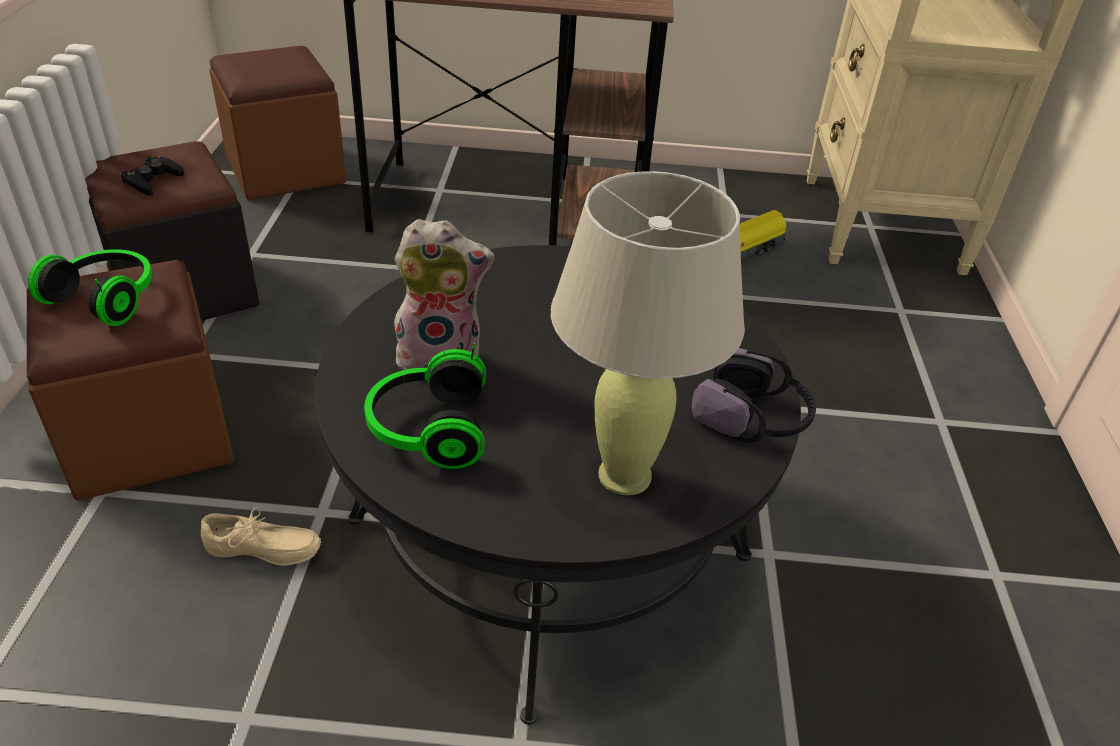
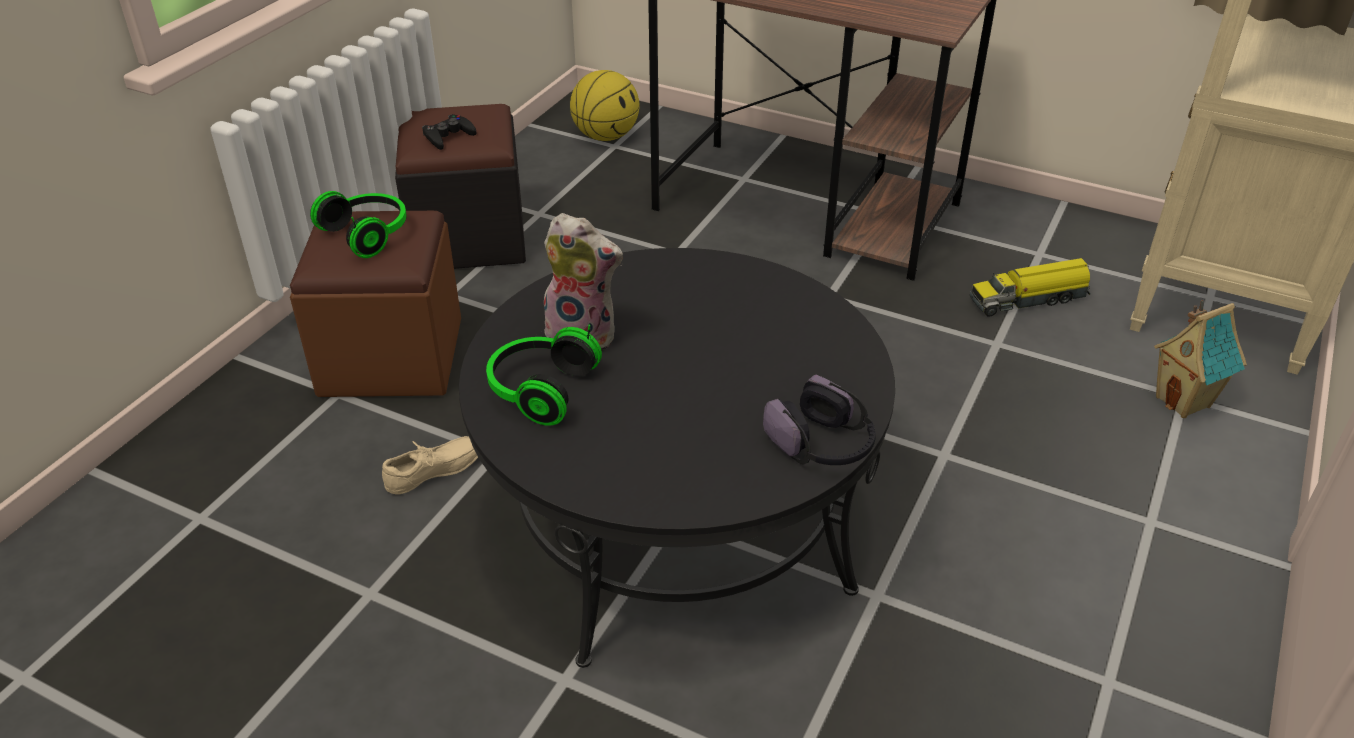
camera: 25 degrees right, 0 degrees up
beige shoe [201,507,321,566] -> beige shoe turned 60 degrees counterclockwise [382,436,478,495]
brown ottoman [209,46,346,200] -> basketball [570,70,639,141]
beige table lamp [551,171,745,495] -> none
none -> toy house [1154,300,1247,418]

